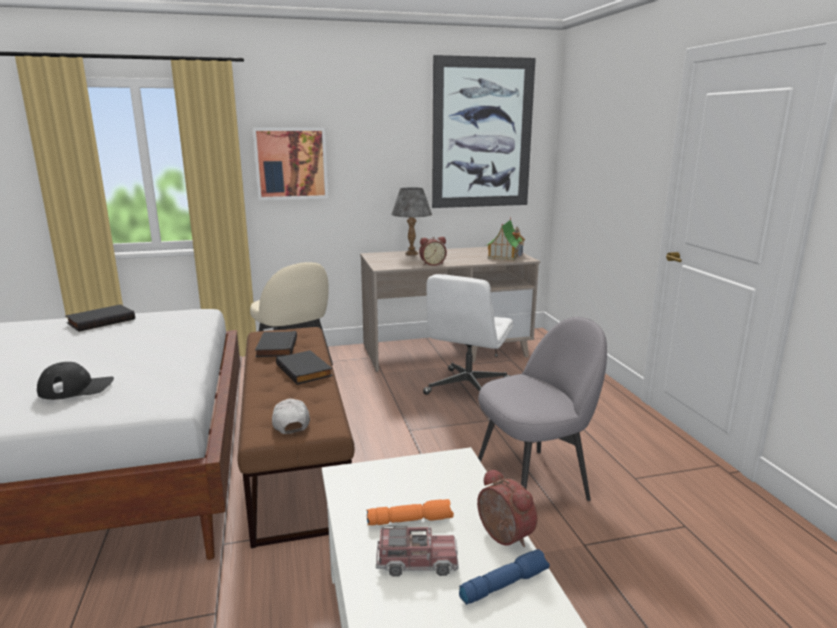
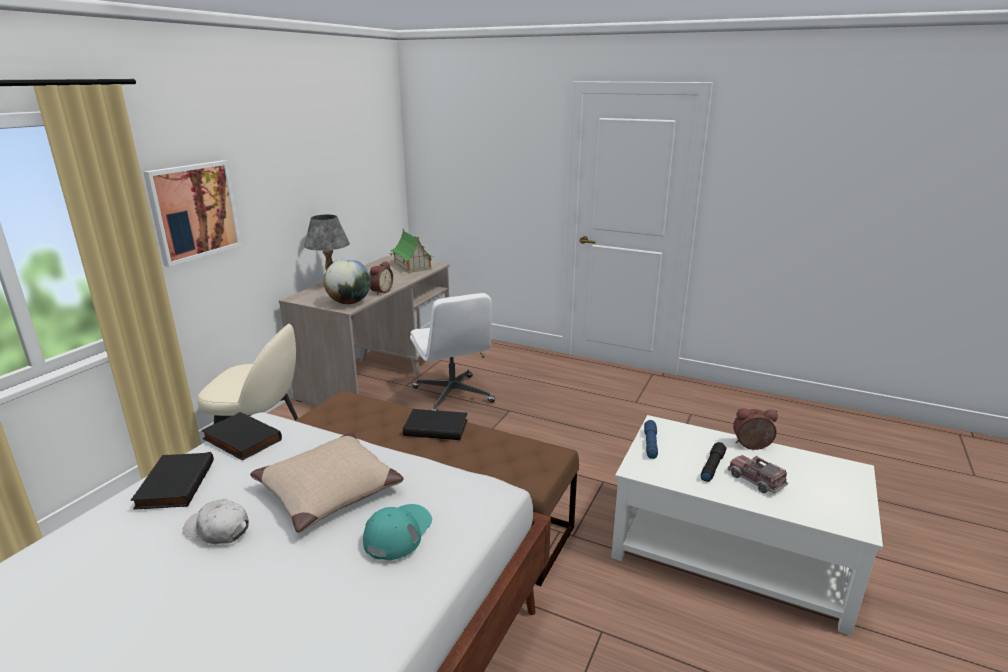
camera: 50 degrees left, 5 degrees up
black cap [37,362,114,400] -> turquoise cap [363,504,432,561]
black book [255,331,297,357] -> black book moved to [201,412,282,460]
white cap [272,399,310,434] -> white cap moved to [183,499,249,544]
orange flashlight [366,499,454,526] -> black flashlight [701,442,727,482]
toy truck [376,526,459,577] -> toy truck turned 75 degrees counterclockwise [728,455,788,493]
picture [432,55,536,208] -> none
blue flashlight [459,549,550,605] -> blue flashlight moved to [644,420,658,459]
grey chair [478,317,607,501] -> none
none -> beige pillow [250,432,404,533]
none -> globe [324,258,371,304]

